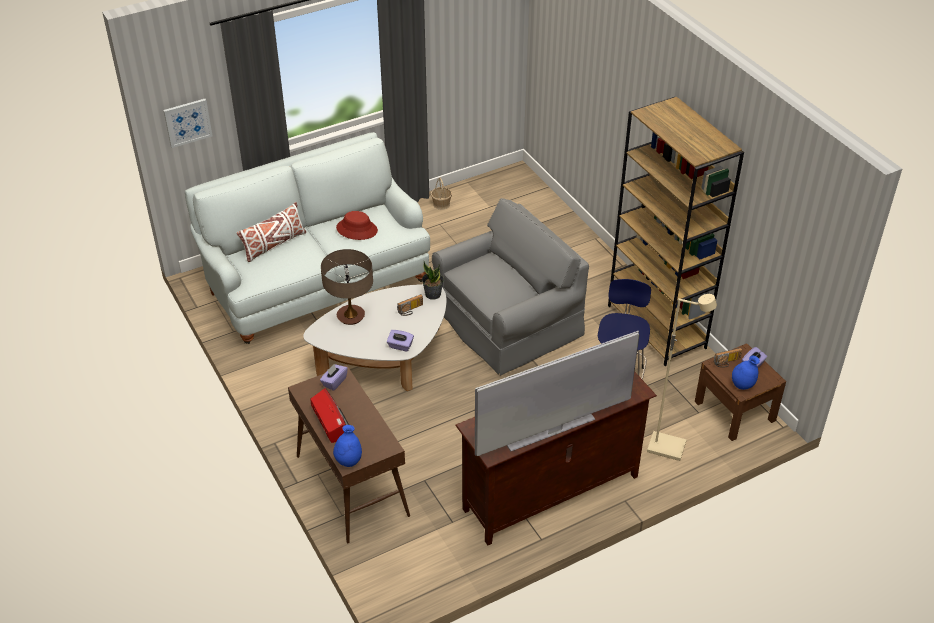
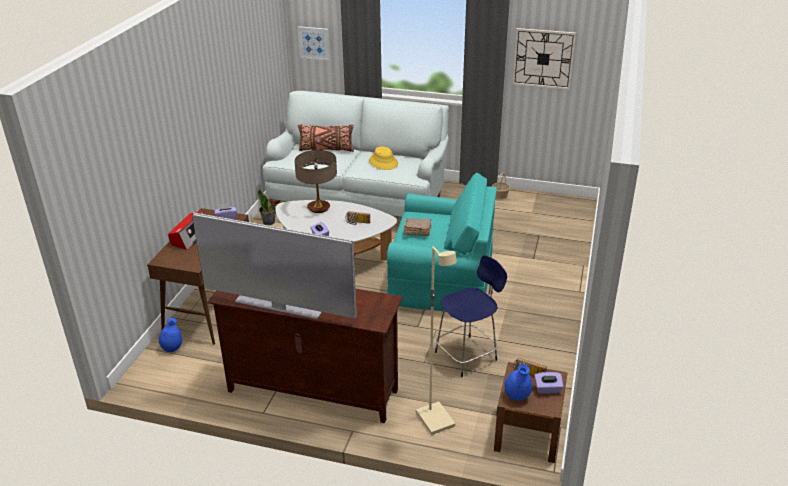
camera: 45 degrees right, 10 degrees down
white pillow [237,202,306,262] -> brown pillow [297,124,354,152]
blue vase [333,425,362,467] -> blue vase moved to [159,318,182,352]
red hat [336,211,378,240] -> yellow hat [369,146,398,170]
potted plant [422,261,444,300] -> potted plant moved to [257,189,276,225]
grey armchair [432,198,589,376] -> turquoise armchair [387,173,497,312]
brown bookcase [608,97,744,366] -> none
none -> brown book [403,218,431,236]
none -> wall clock [512,28,576,90]

